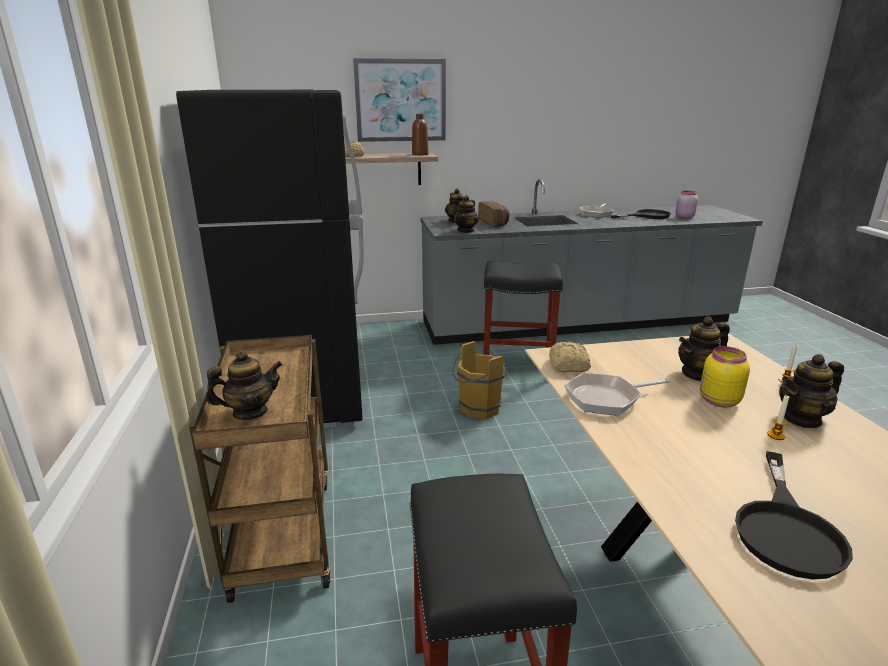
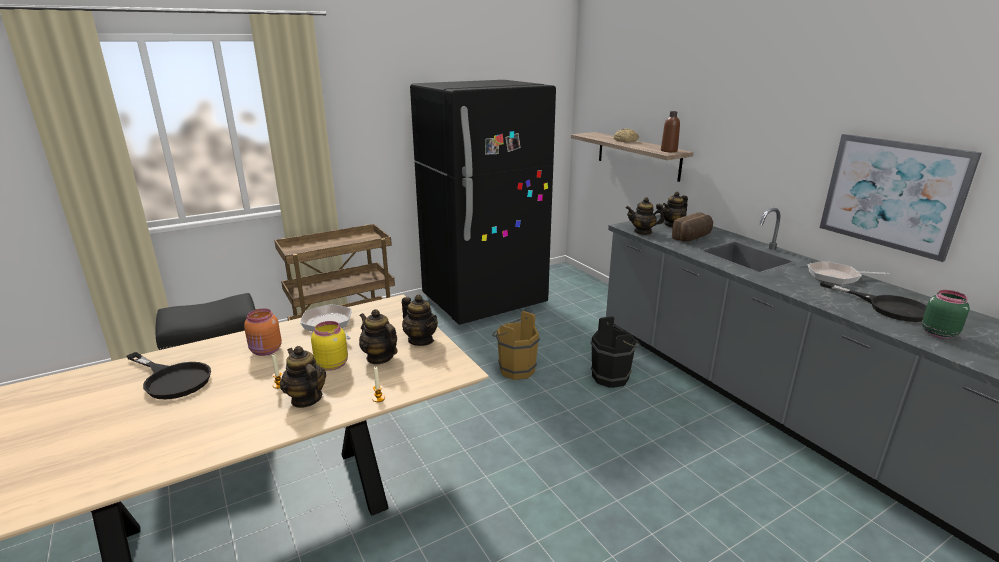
camera: 70 degrees right, 0 degrees up
teapot [206,350,283,420] -> teapot moved to [402,295,438,346]
picture [353,58,446,142] -> picture moved to [820,134,982,262]
black stool [483,261,563,355] -> black bucket [590,316,641,388]
bread [549,342,591,372] -> none
pink jar [675,191,698,219] -> green jar [922,290,970,339]
black frying pan [735,451,853,580] -> black frying pan turned 150 degrees counterclockwise [127,352,211,400]
none -> orange jar [244,308,282,356]

